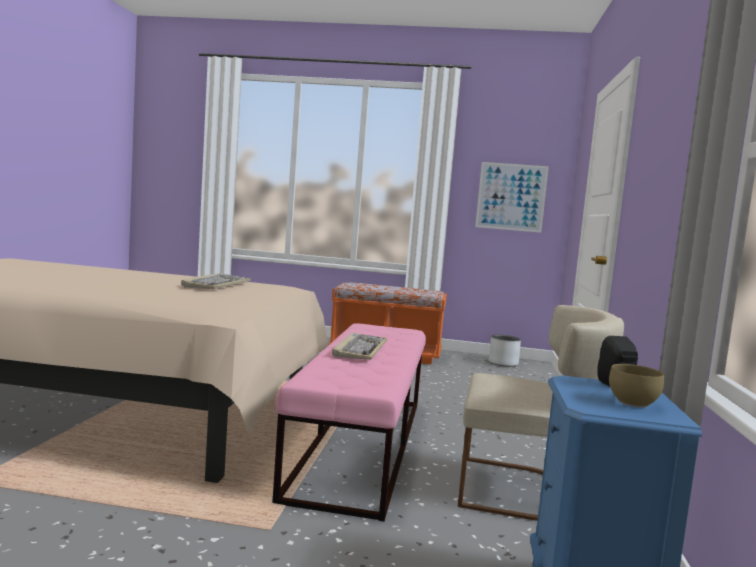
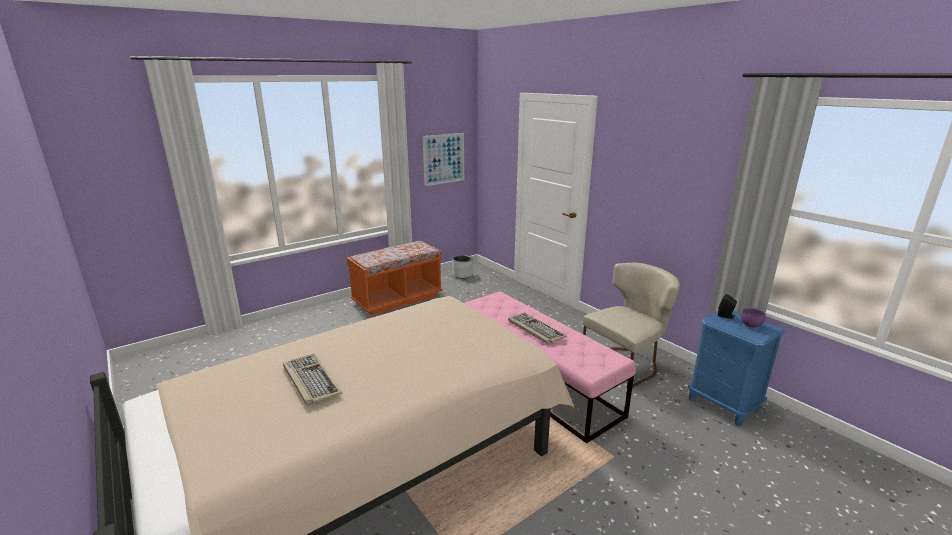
camera: 45 degrees left, 15 degrees up
keyboard [181,273,251,289] -> keyboard moved to [283,354,342,405]
brown bowl [609,364,664,407] -> purple bowl [741,308,766,328]

